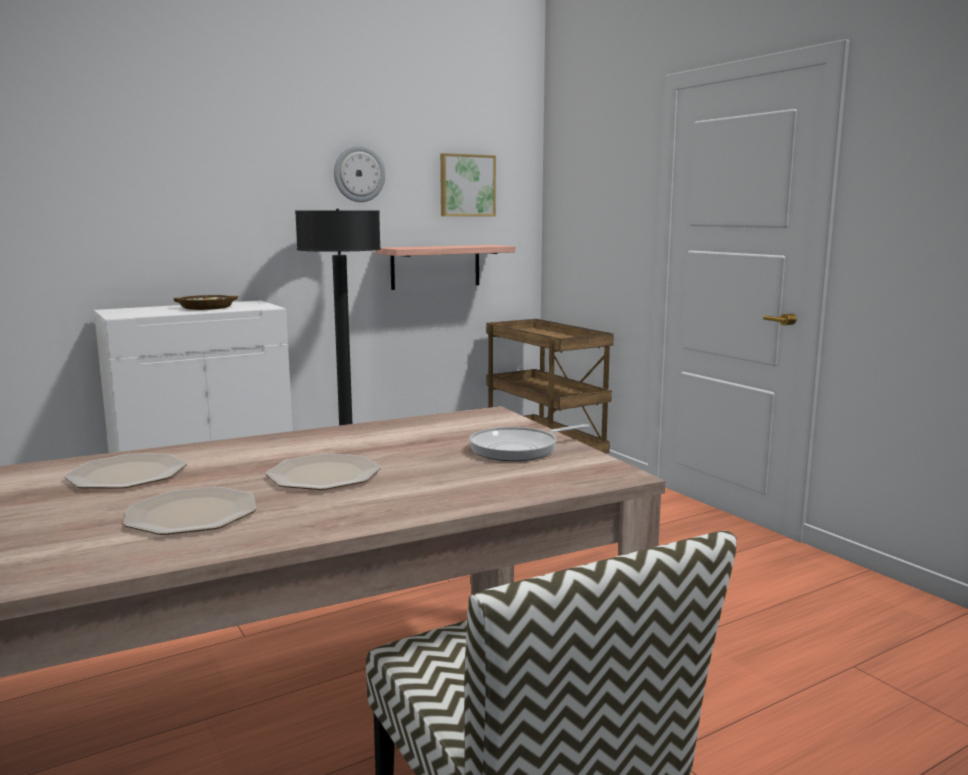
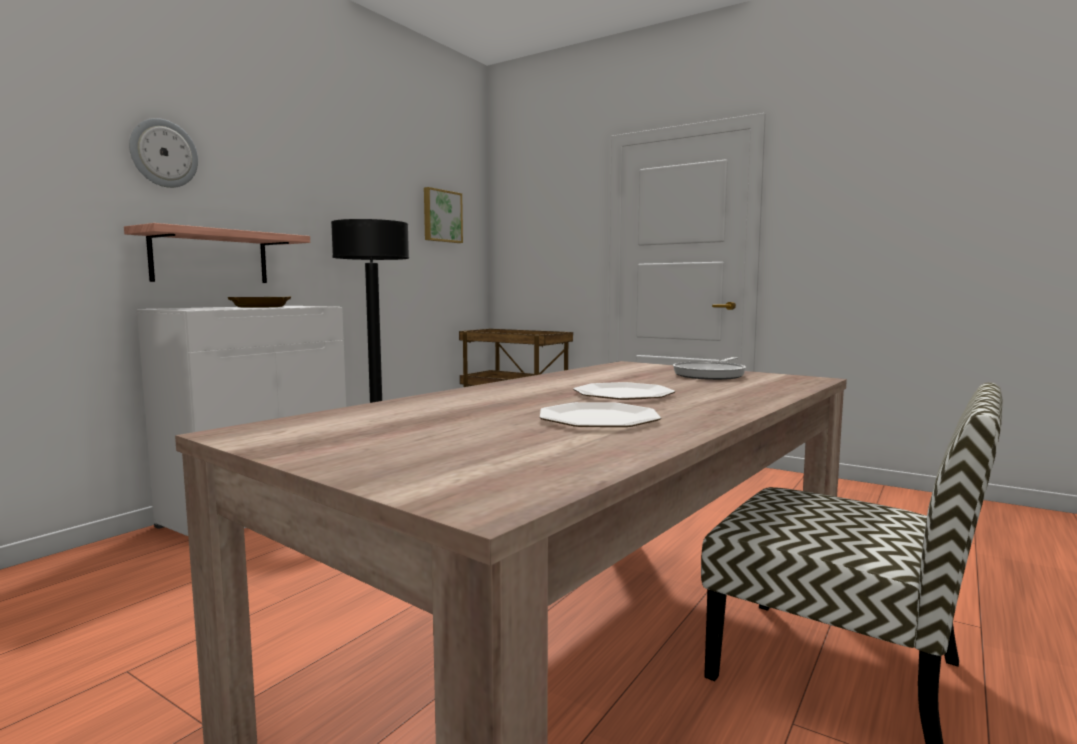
camera: 25 degrees left, 5 degrees down
plate [64,453,187,489] -> none
wall clock [334,145,385,202] -> wall clock moved to [129,118,198,188]
shelf [376,245,515,290] -> shelf moved to [124,223,310,283]

